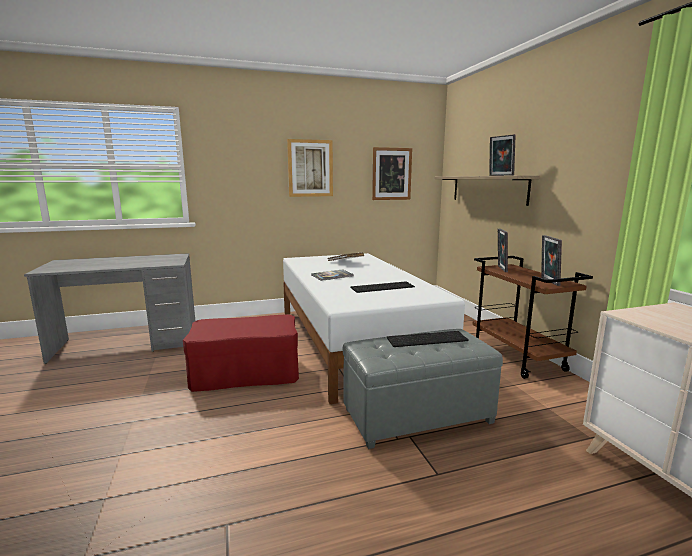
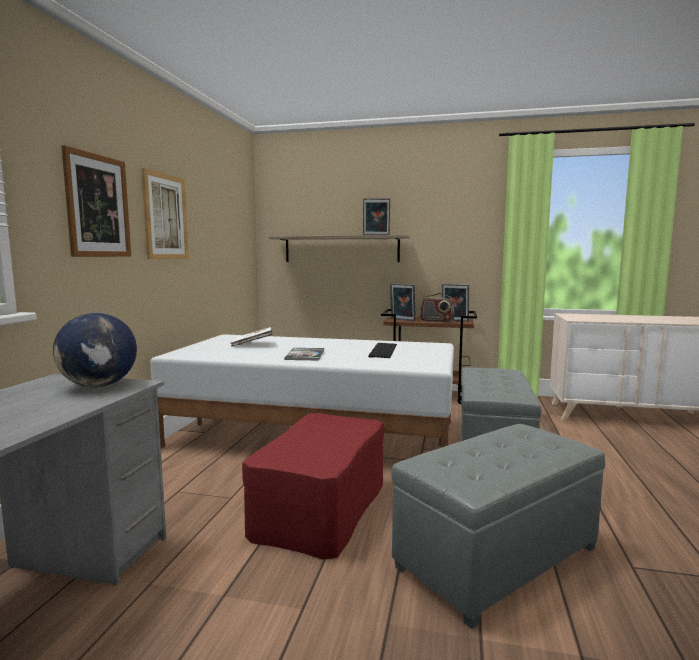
camera: 60 degrees left, 5 degrees down
picture [372,147,412,200] -> picture moved to [61,145,131,257]
keyboard [387,331,469,347] -> none
none -> globe [53,313,137,387]
none -> grey ottoman [391,424,605,629]
none -> radio [420,293,454,323]

